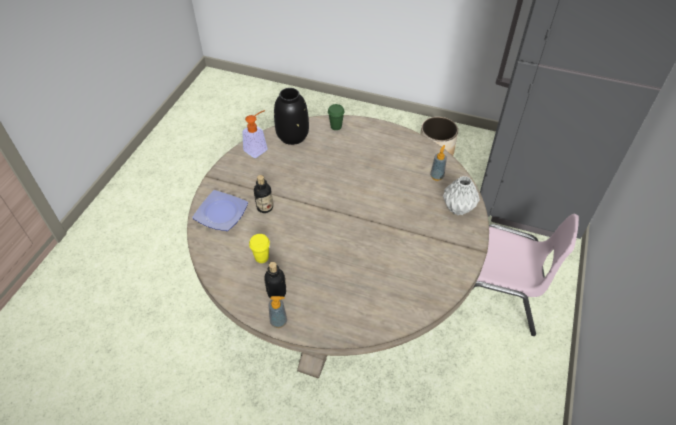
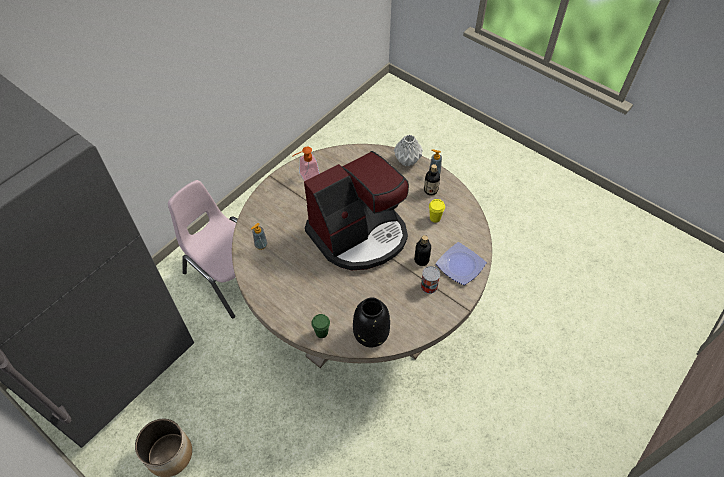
camera: 160 degrees left, 5 degrees up
soap dispenser [242,110,268,158] -> soap dispenser moved to [292,147,319,181]
grey vase [443,176,480,215] -> grey vase moved to [394,134,423,167]
none -> coffee machine [304,151,409,270]
none -> can [421,266,440,294]

